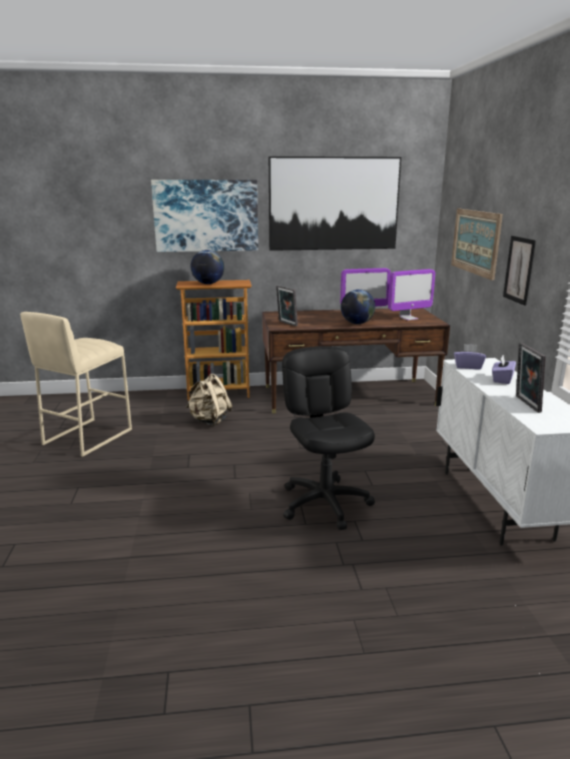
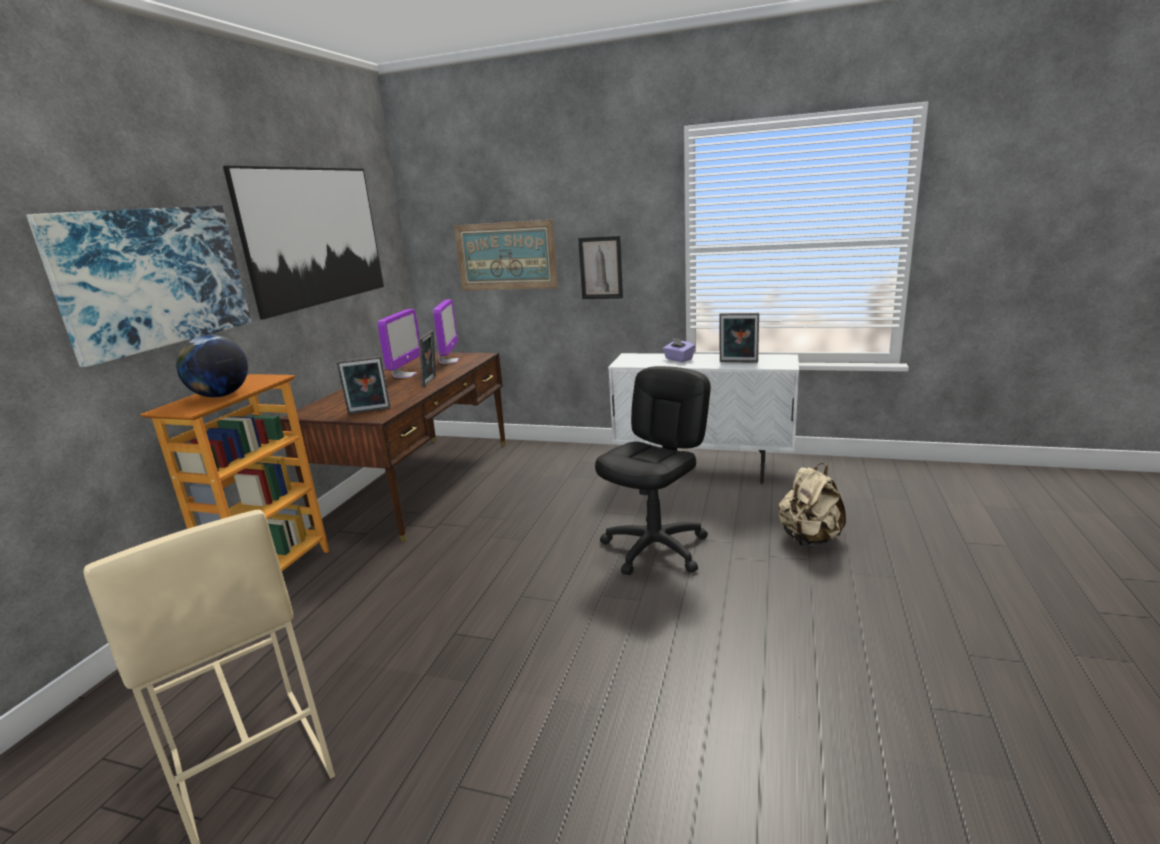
camera: 65 degrees left, 0 degrees up
beige backpack [186,373,232,426] -> beige backpack moved to [778,463,846,546]
black office chair [282,346,375,530] -> black office chair turned 120 degrees clockwise [595,366,711,575]
globe [341,289,375,324] -> picture frame [419,331,436,387]
purple tissue box [454,344,486,369] -> none

